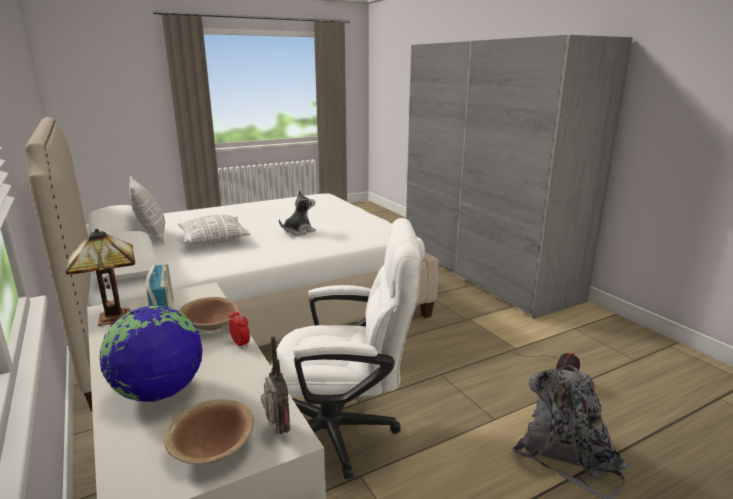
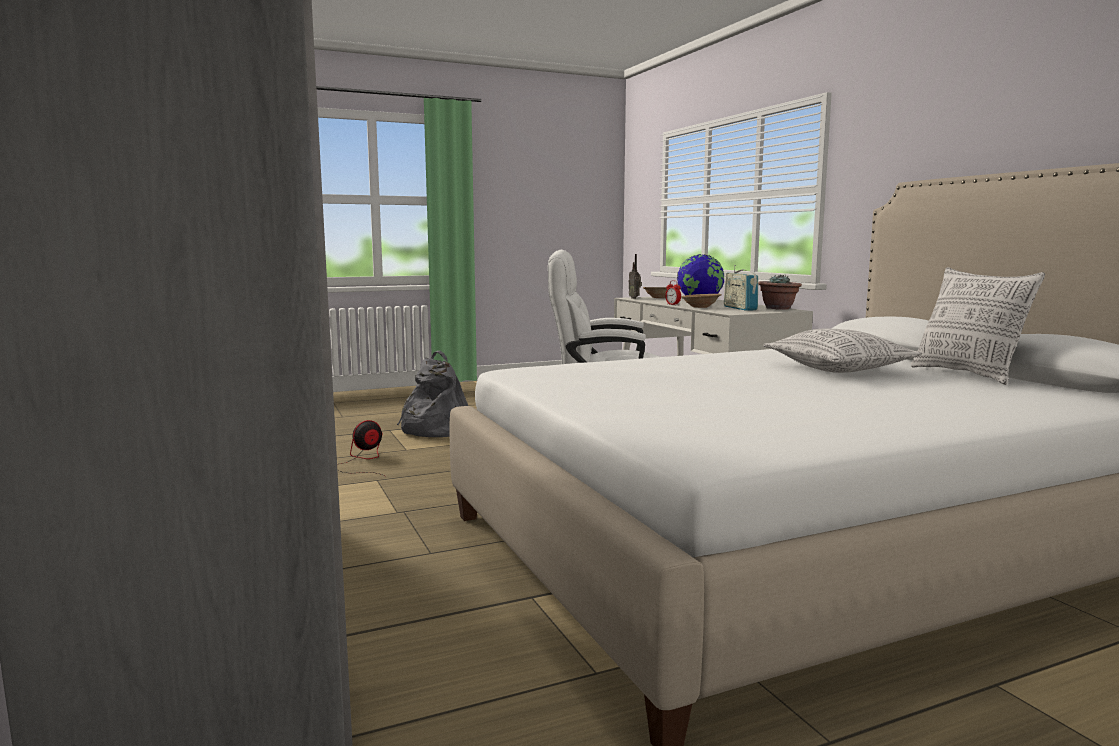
camera: 175 degrees left, 10 degrees down
table lamp [66,229,135,326] -> potted plant [758,275,802,310]
plush toy [279,190,316,236] -> none

